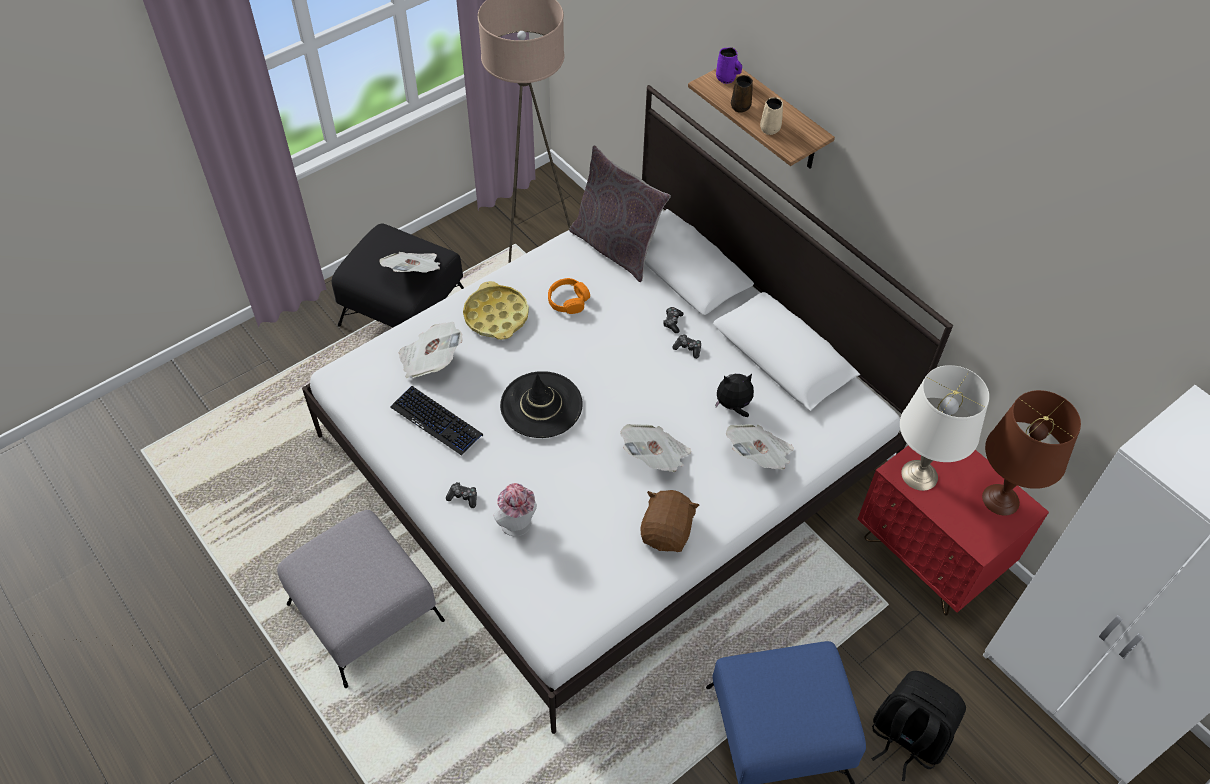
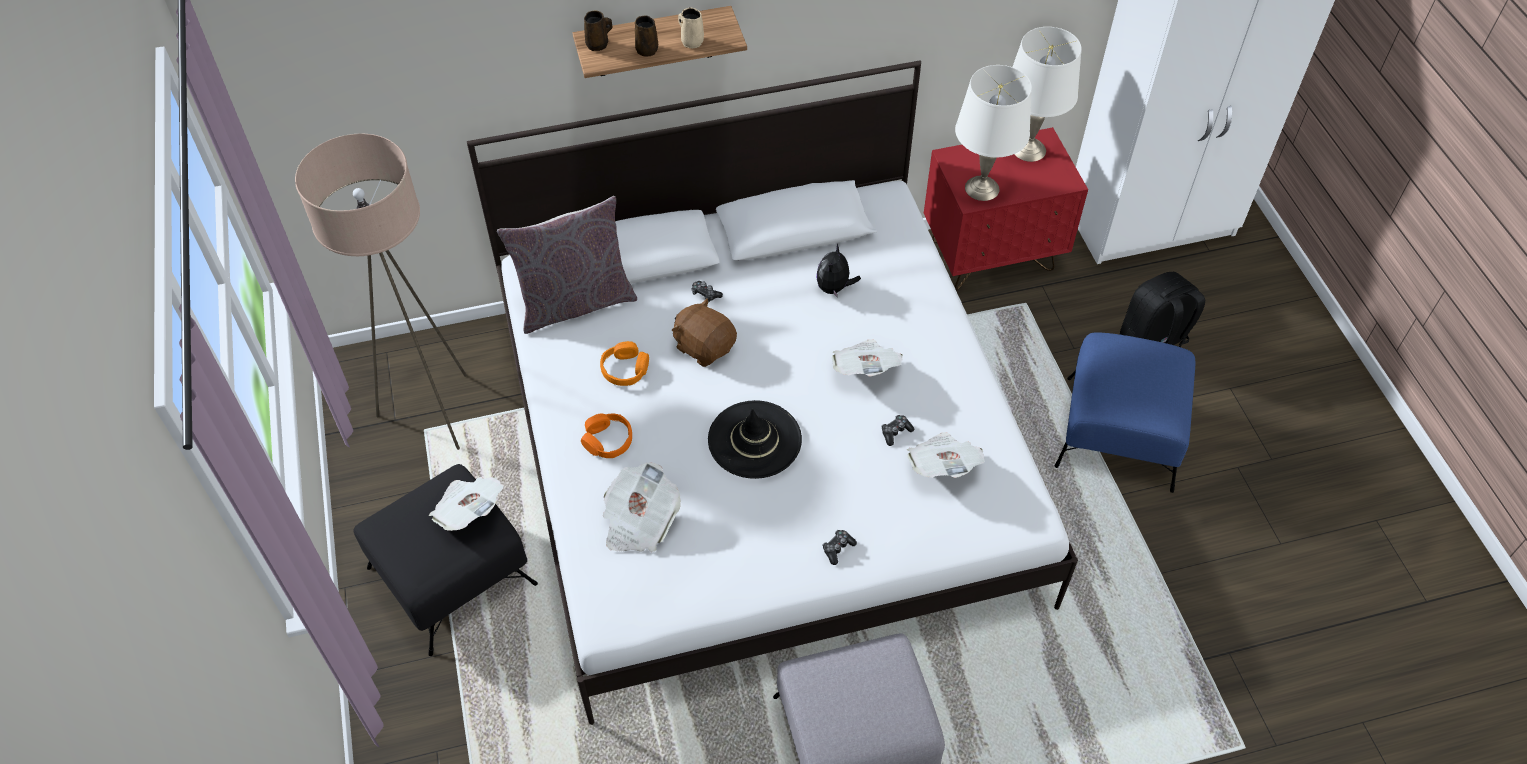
camera: 65 degrees left, 0 degrees up
keyboard [390,386,483,456] -> none
yellow tray [463,281,529,340] -> orange headphones [581,413,632,458]
hat [493,483,537,537] -> none
brown plush toy [641,490,699,552] -> brown plush toy moved to [672,298,737,367]
game controller [672,334,701,359] -> game controller moved to [882,415,914,446]
purple mug [716,47,742,84] -> brown mug [584,11,613,51]
newspaper [726,424,794,470] -> newspaper moved to [907,432,985,478]
brown table lamp [982,390,1081,516] -> white table lamp [1013,27,1082,162]

